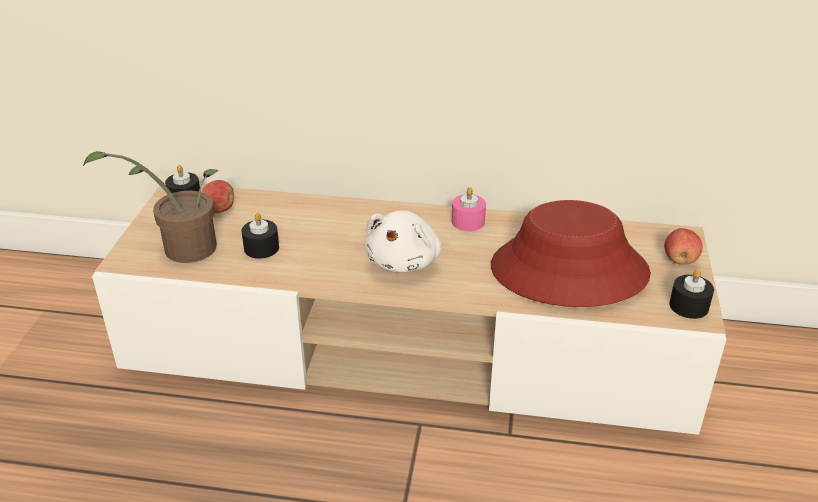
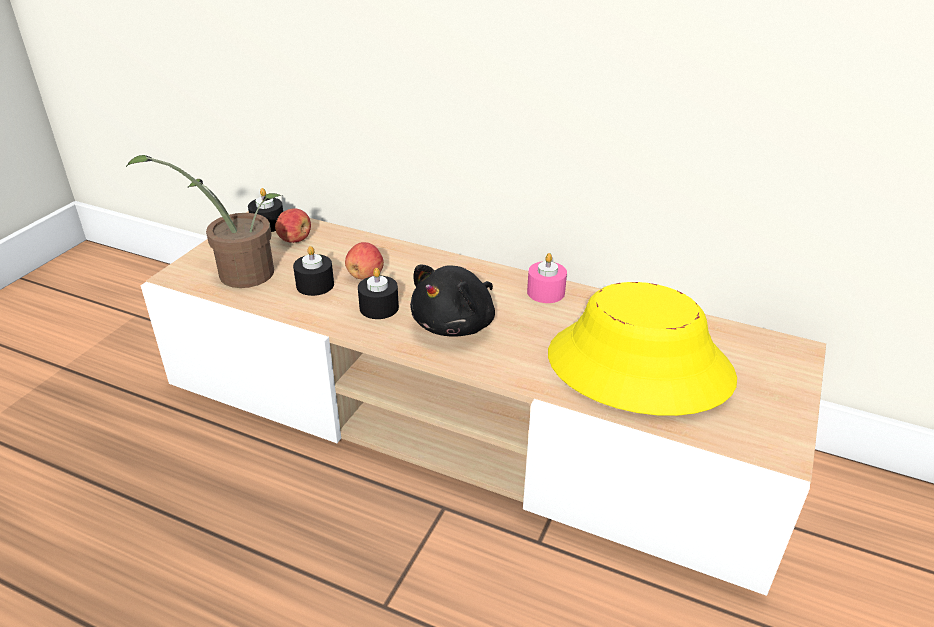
camera: 15 degrees right, 0 degrees up
white plush toy [365,210,442,273] -> black plush toy [410,265,495,336]
red hat [491,200,651,307] -> yellow hat [548,282,737,416]
apple [664,228,703,264] -> apple moved to [345,242,384,279]
black candle [669,269,714,319] -> black candle moved to [358,268,399,319]

